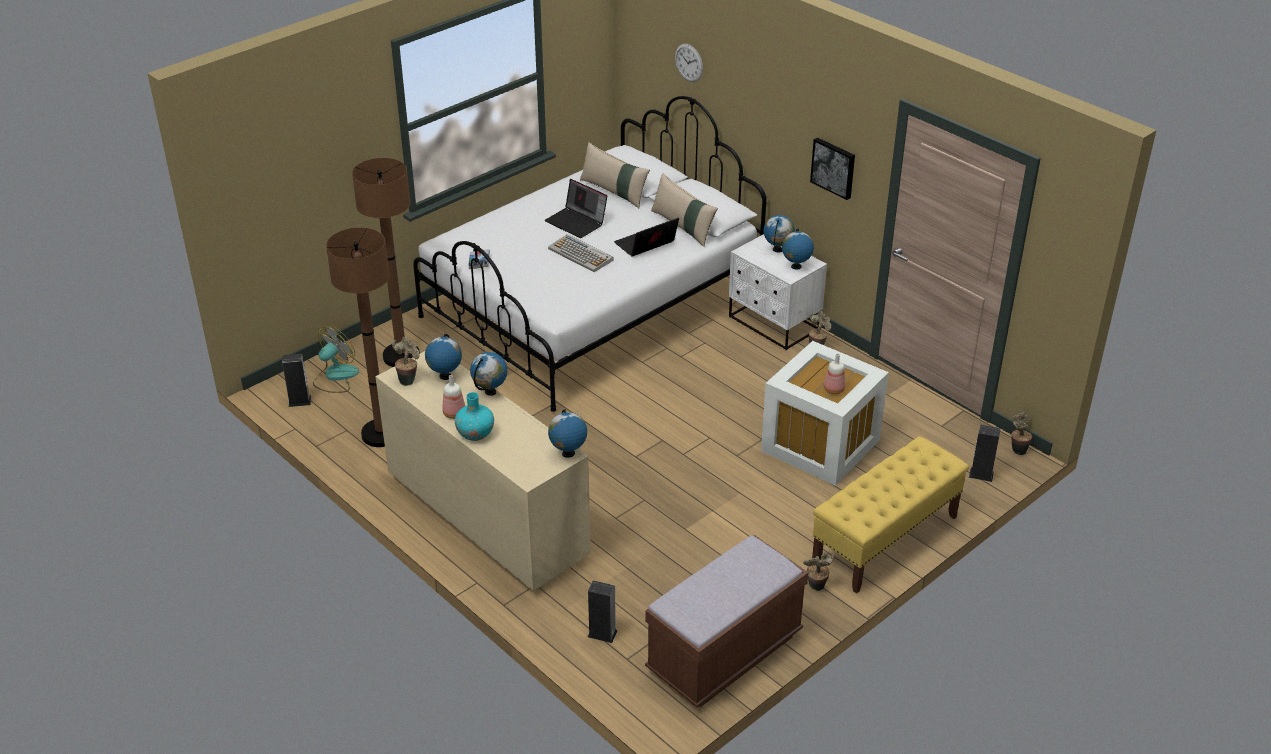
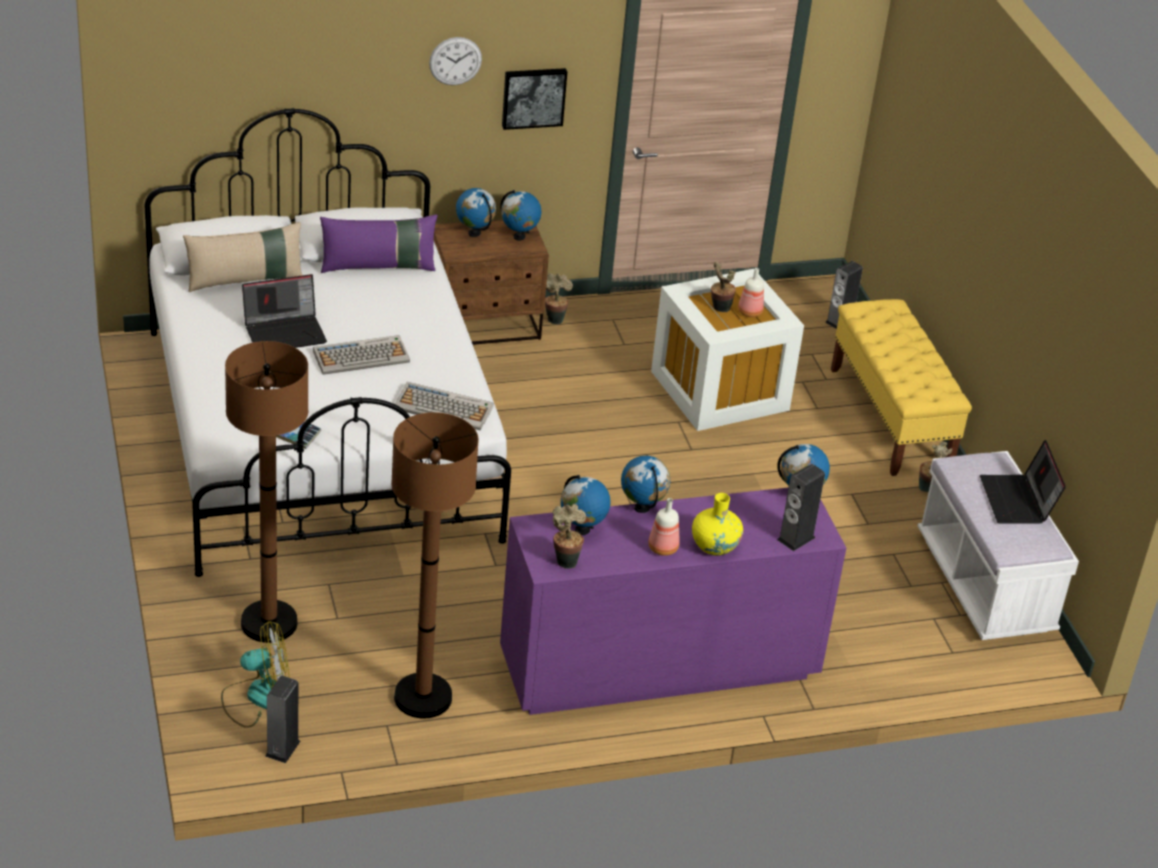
camera: 65 degrees left, 0 degrees up
fan [313,325,359,393] -> fan turned 105 degrees clockwise [221,621,289,728]
beige dresser [375,351,591,591] -> purple dresser [500,487,846,715]
turquoise vase [455,392,494,441] -> yellow vase [692,493,743,556]
speaker [588,580,617,643] -> speaker moved to [777,464,825,551]
laptop [614,218,679,257] -> laptop moved to [980,440,1066,523]
brown bench [645,535,808,707] -> white bench [918,451,1079,640]
beige pillow [651,173,718,247] -> purple pillow [320,214,437,273]
wall clock [675,44,703,82] -> wall clock moved to [429,37,482,85]
white nightstand [729,234,827,350] -> brown nightstand [434,219,549,345]
potted plant [1011,412,1032,455] -> potted plant moved to [711,262,736,312]
none -> keyboard [395,382,493,430]

